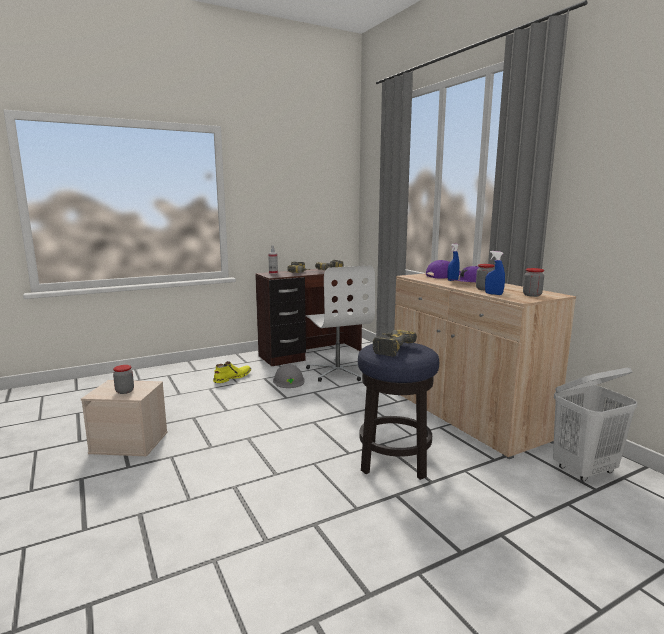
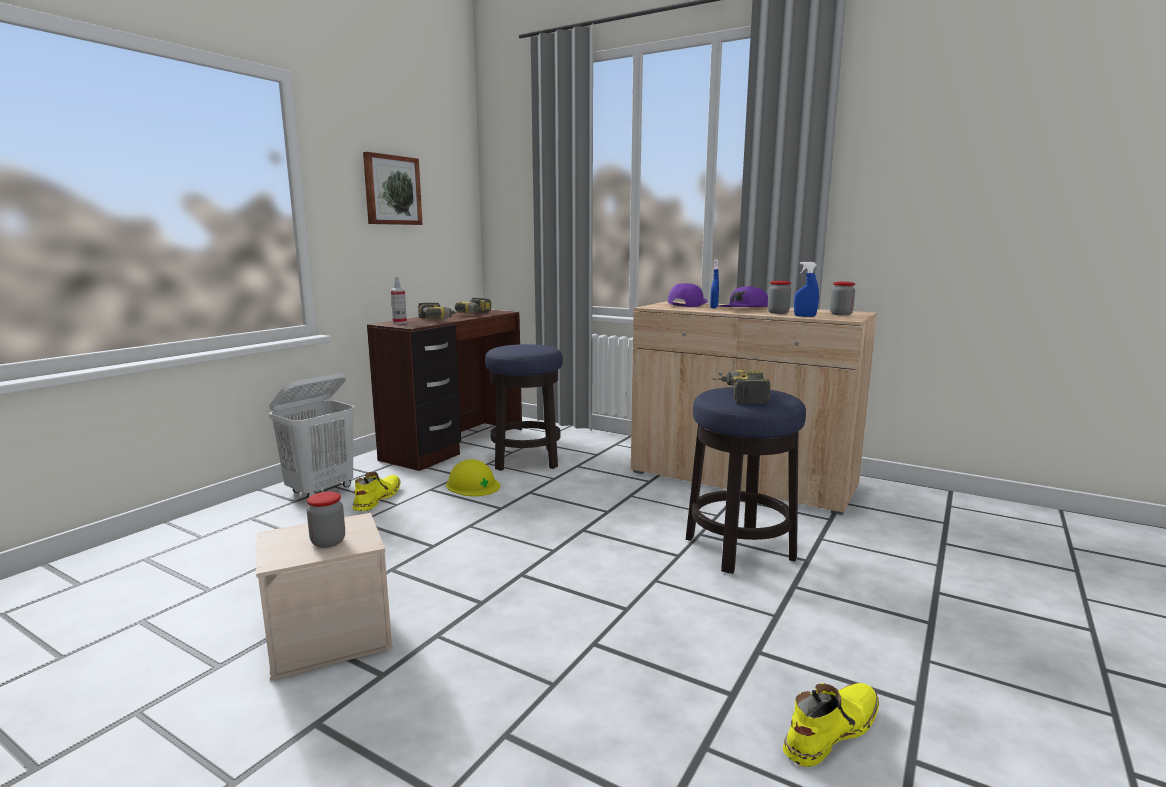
camera: 30 degrees left, 0 degrees up
grey hard hat [273,364,305,388] -> yellow hard hat [446,459,500,496]
white office chair [306,265,375,382] -> stool [485,344,563,471]
white laundry basket [553,367,638,482] -> white laundry basket moved to [269,373,354,498]
none -> picture [363,152,423,225]
none -> yellow boot [783,683,879,767]

